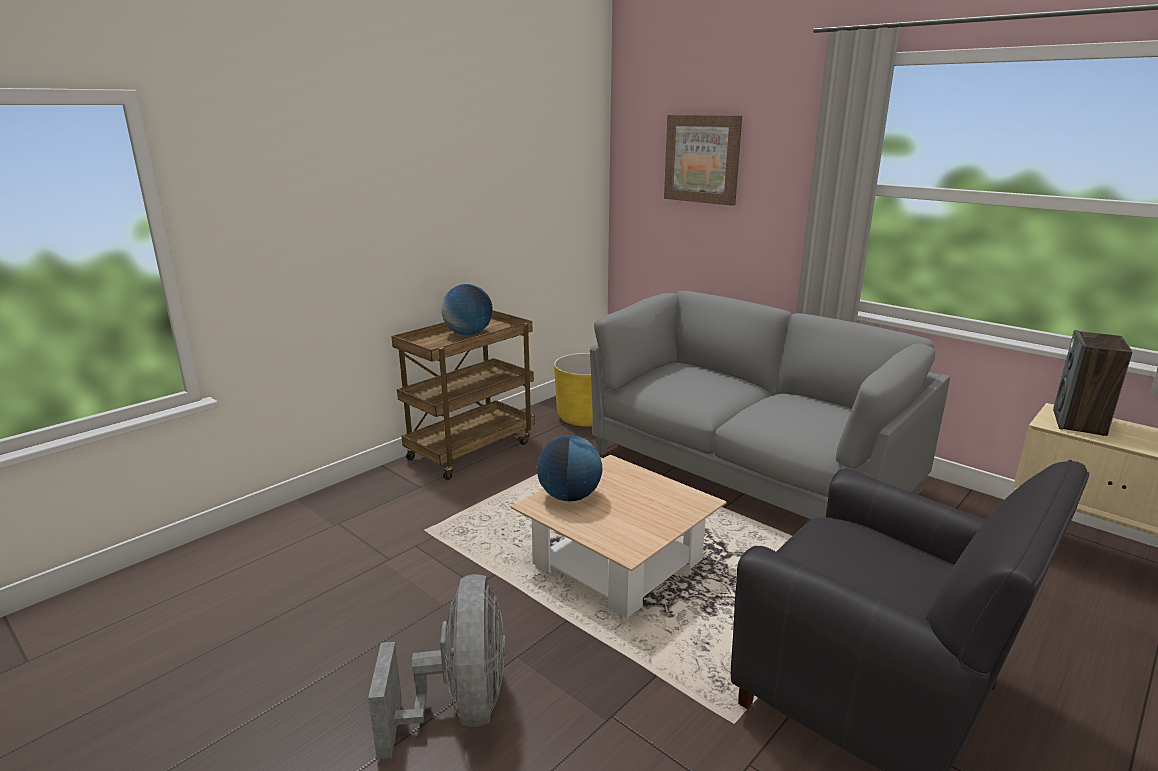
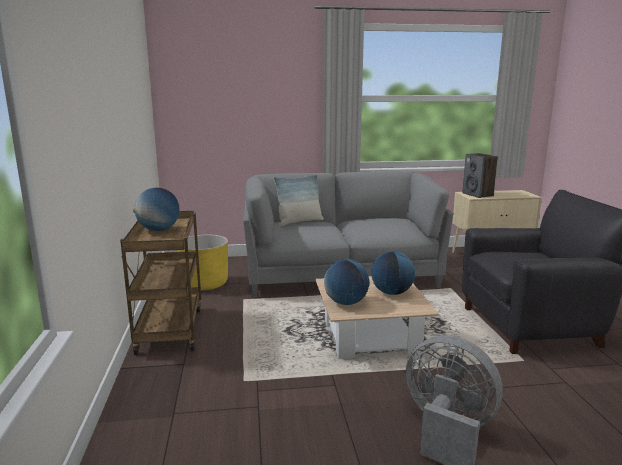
camera: 50 degrees left, 5 degrees down
picture [664,115,742,206] -> none
none -> pillow [274,174,324,226]
none -> globe [371,251,415,295]

